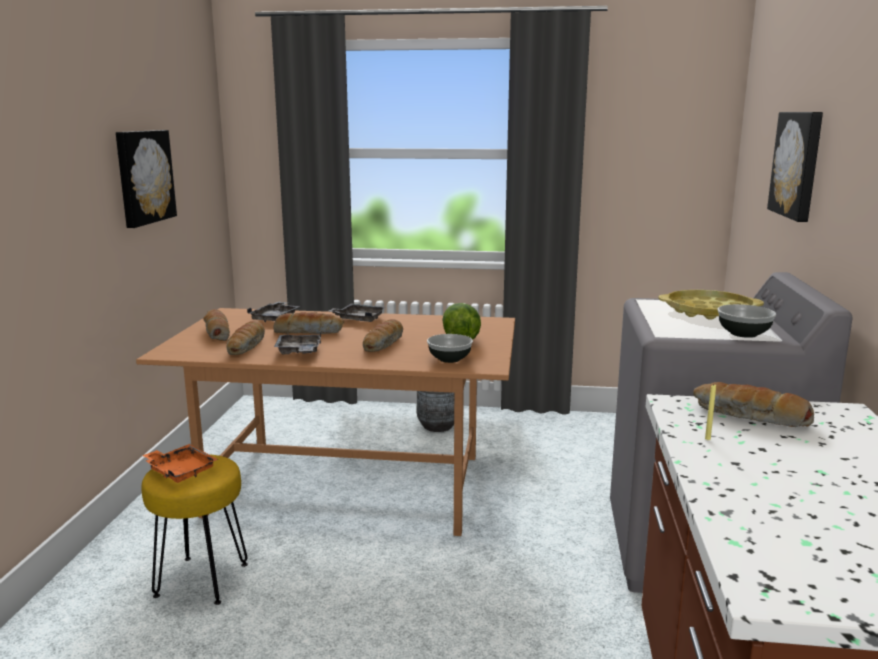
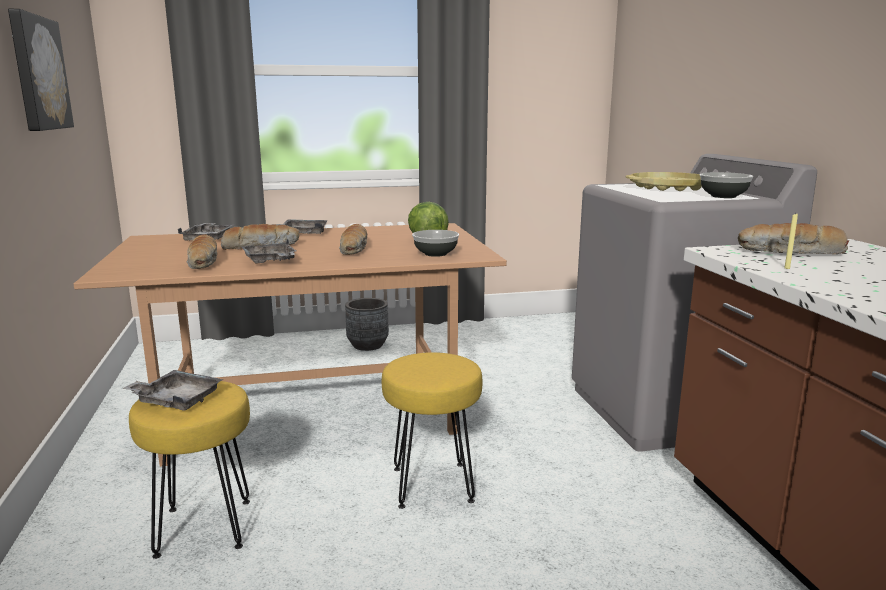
camera: 20 degrees left, 0 degrees up
orange tray [142,444,218,483] -> grey tray [122,370,224,411]
bread [203,309,230,341] -> none
picture [767,112,823,222] -> none
none -> yellow stool [382,352,482,509]

